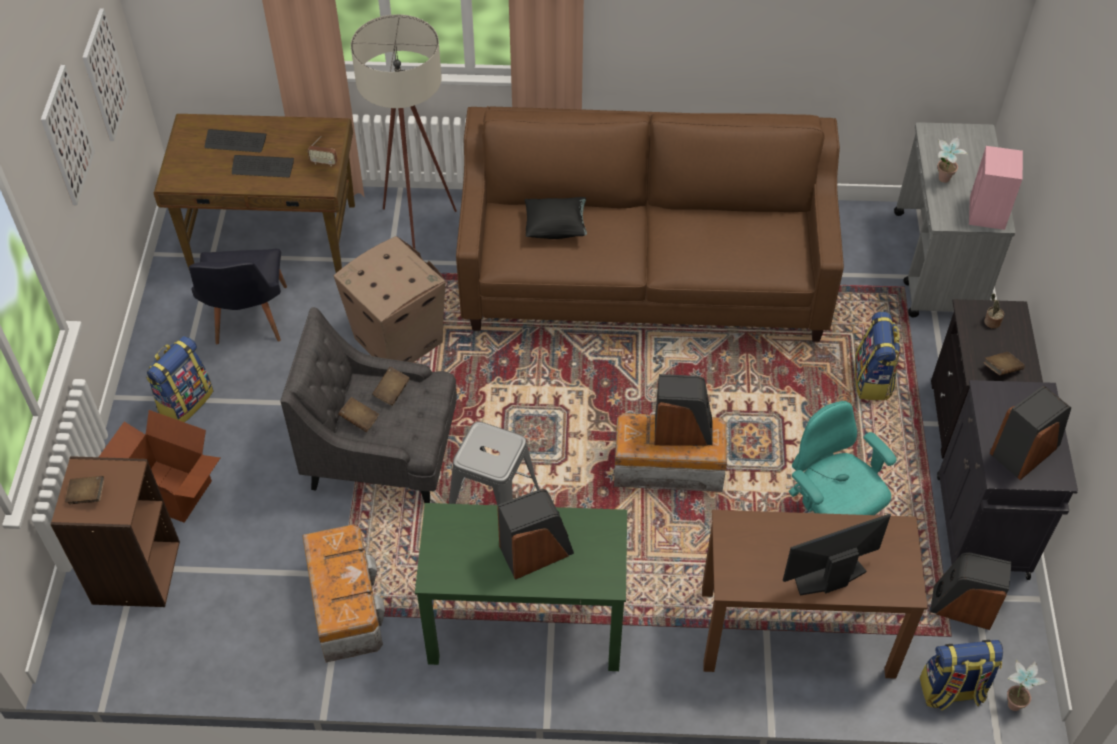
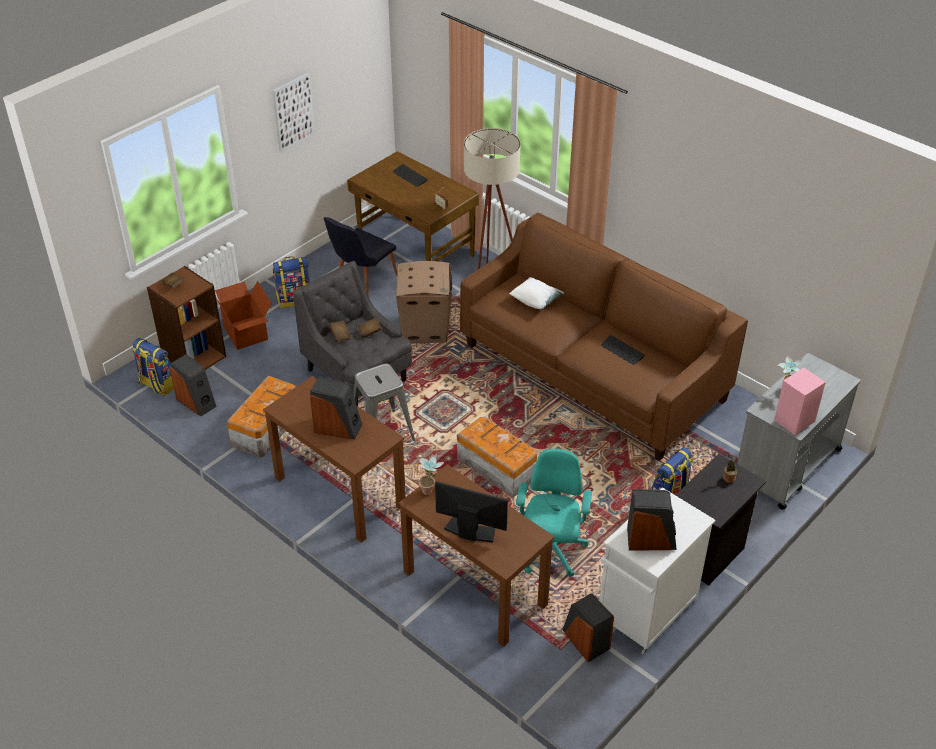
camera: 40 degrees right, 10 degrees down
picture [82,9,130,141] -> none
keyboard [232,155,294,177] -> keyboard moved to [601,335,645,365]
green desk [415,503,627,671] -> brown desk [263,376,406,543]
black pillow [525,197,587,239] -> white pillow [509,277,564,309]
speaker [655,374,713,445] -> speaker moved to [170,354,216,416]
backpack [920,640,1003,710] -> backpack moved to [132,338,174,396]
black cabinet [937,380,1078,580] -> white cabinet [599,487,715,655]
brown book [983,352,1025,375] -> none
potted plant [1007,660,1048,711] -> potted plant moved to [418,455,444,495]

